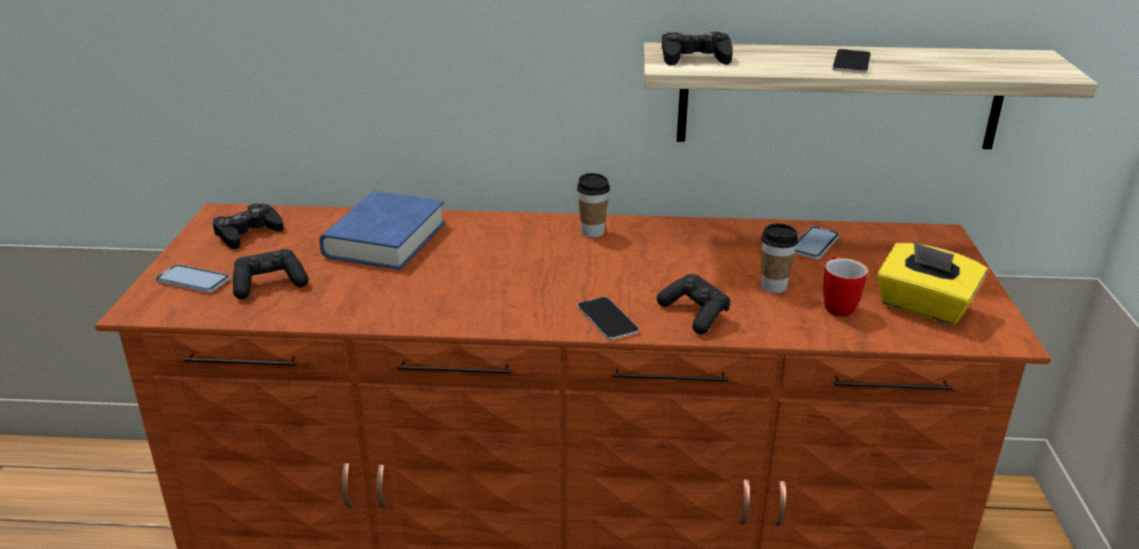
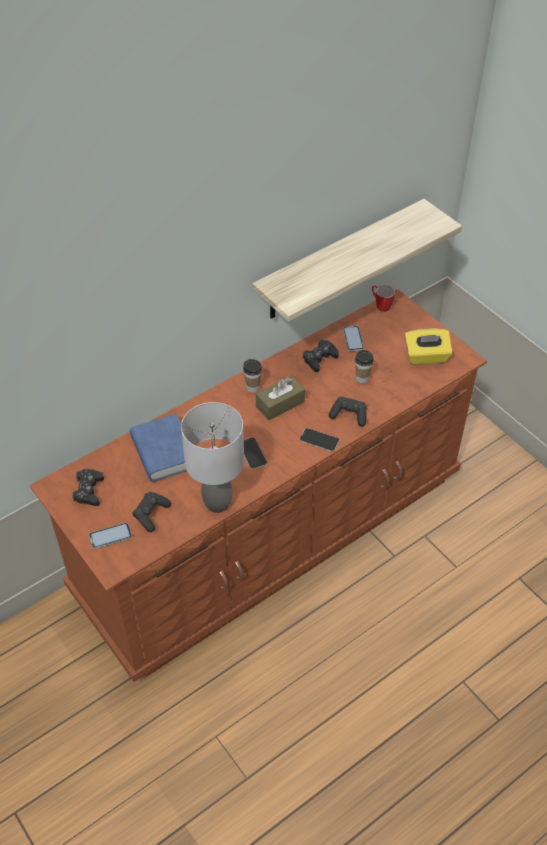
camera: 40 degrees left, 20 degrees up
black game controller [662,32,733,65] -> black game controller moved to [303,339,339,372]
mug [823,256,868,317] -> mug moved to [372,285,395,312]
phone [832,49,871,73] -> phone moved to [244,437,267,469]
none -> grey table lamp [181,402,244,513]
none -> brown tissue box [256,375,305,420]

